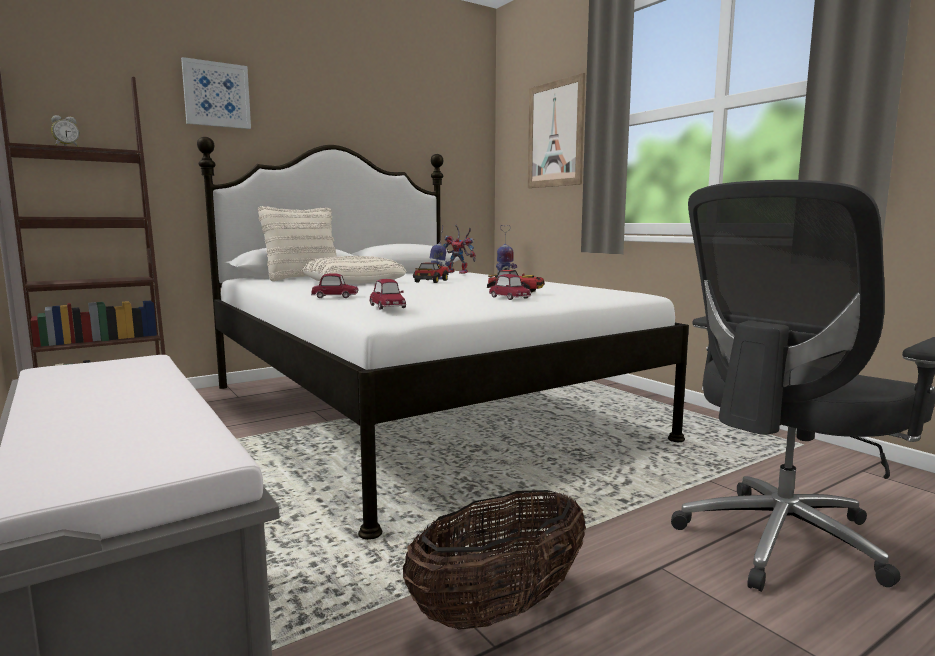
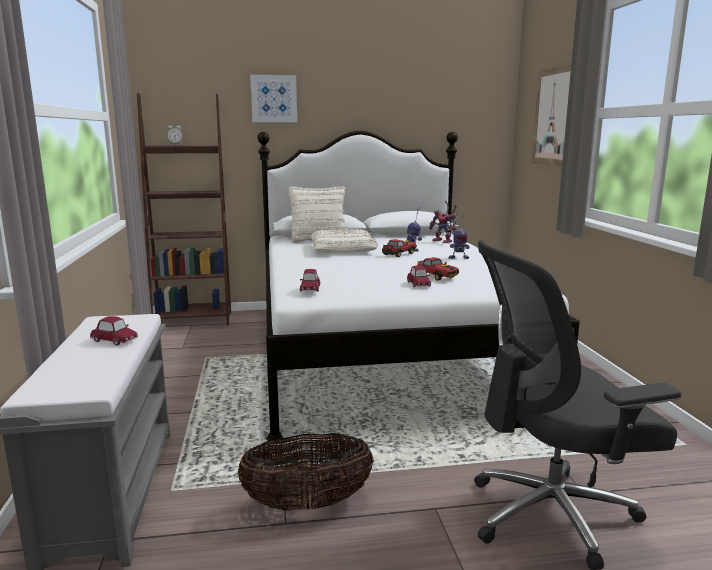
camera: 25 degrees right, 5 degrees up
toy car [311,273,359,298] -> toy car moved to [90,316,138,346]

